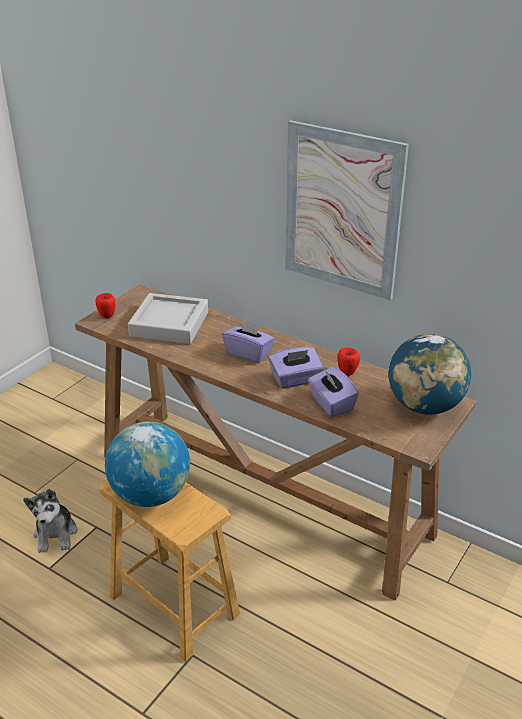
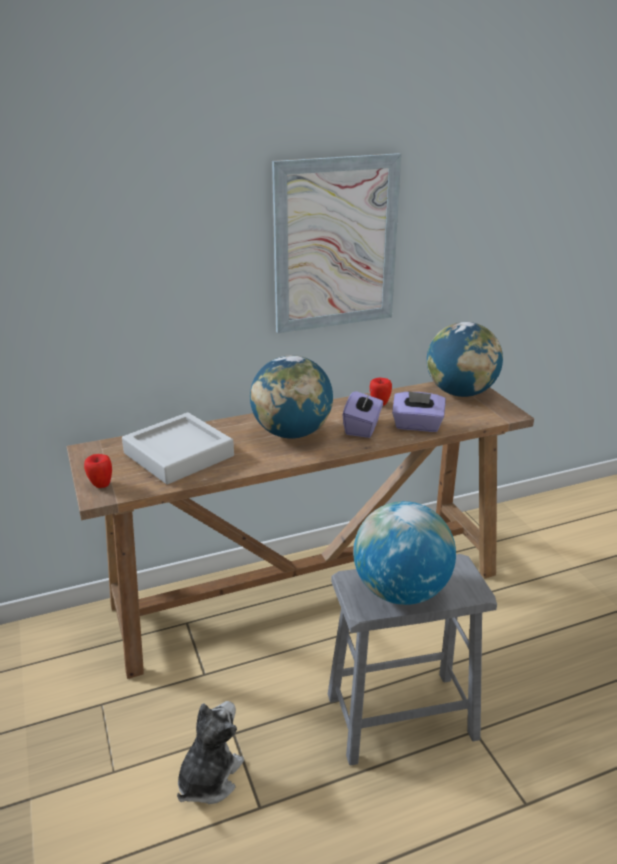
camera: 55 degrees left, 5 degrees down
plush toy [23,488,77,553] -> plush toy turned 90 degrees counterclockwise [177,701,244,804]
brown stool [99,480,240,661] -> grey stool [328,554,497,766]
purple tissue box [222,318,275,363] -> globe [250,355,333,439]

